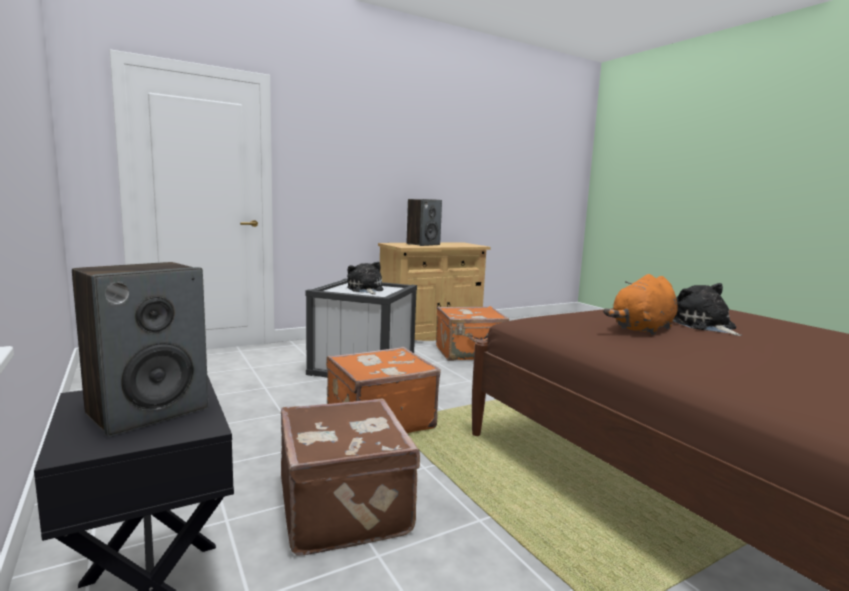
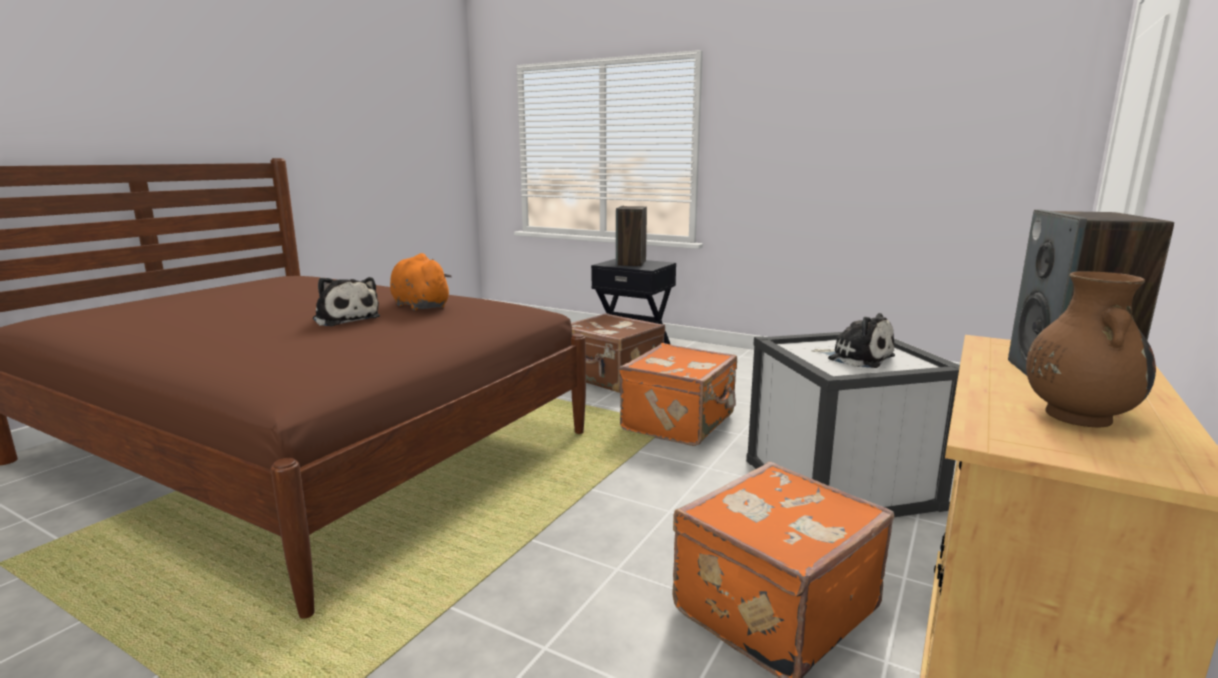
camera: 150 degrees right, 5 degrees up
orange plush toy [603,274,678,335] -> orange plush toy turned 60 degrees counterclockwise [390,253,452,311]
none -> brown vase [1026,271,1156,428]

